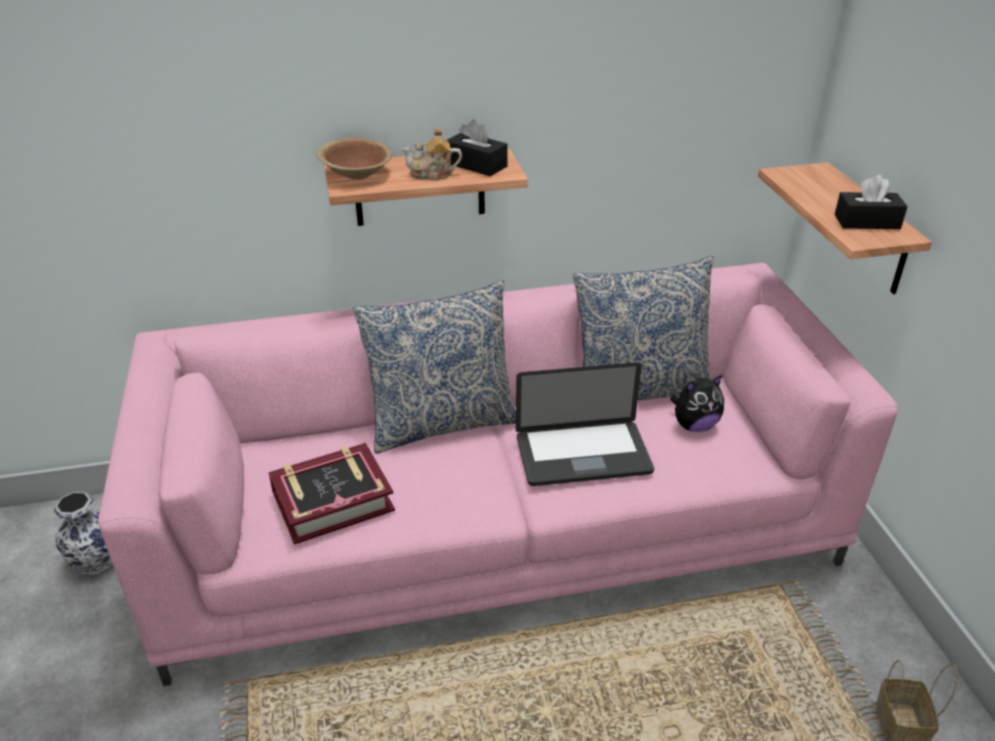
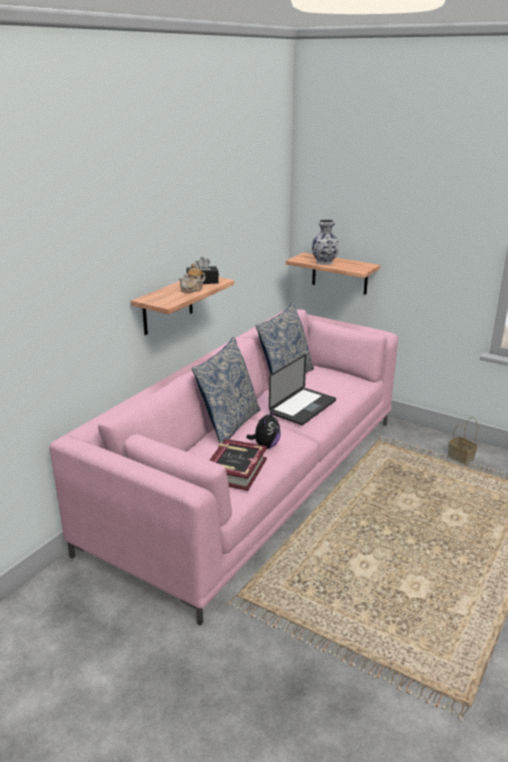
camera: 45 degrees left, 10 degrees down
vase [54,492,112,574] -> vase moved to [312,219,339,265]
brown bowl [317,138,392,179] -> none
plush toy [670,375,724,432] -> plush toy moved to [246,409,281,449]
black tissue box [834,175,908,229] -> none

